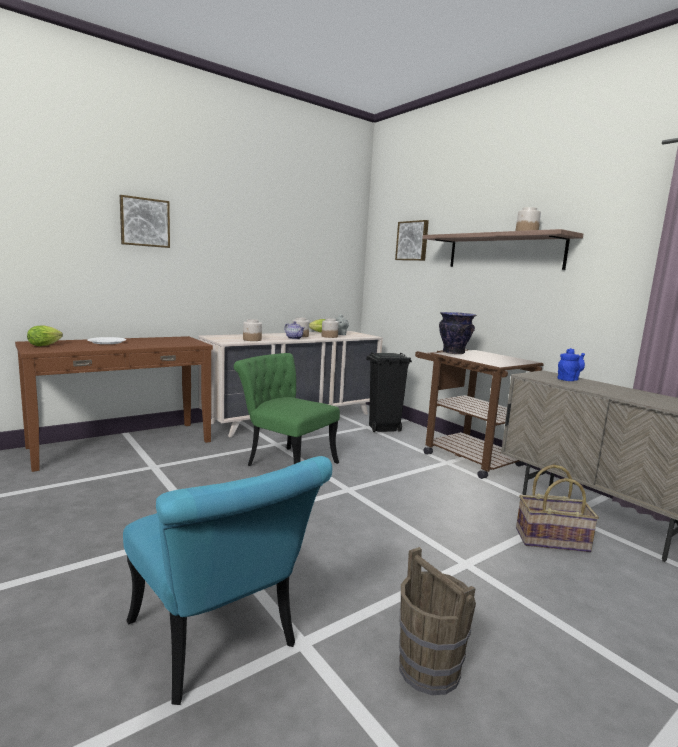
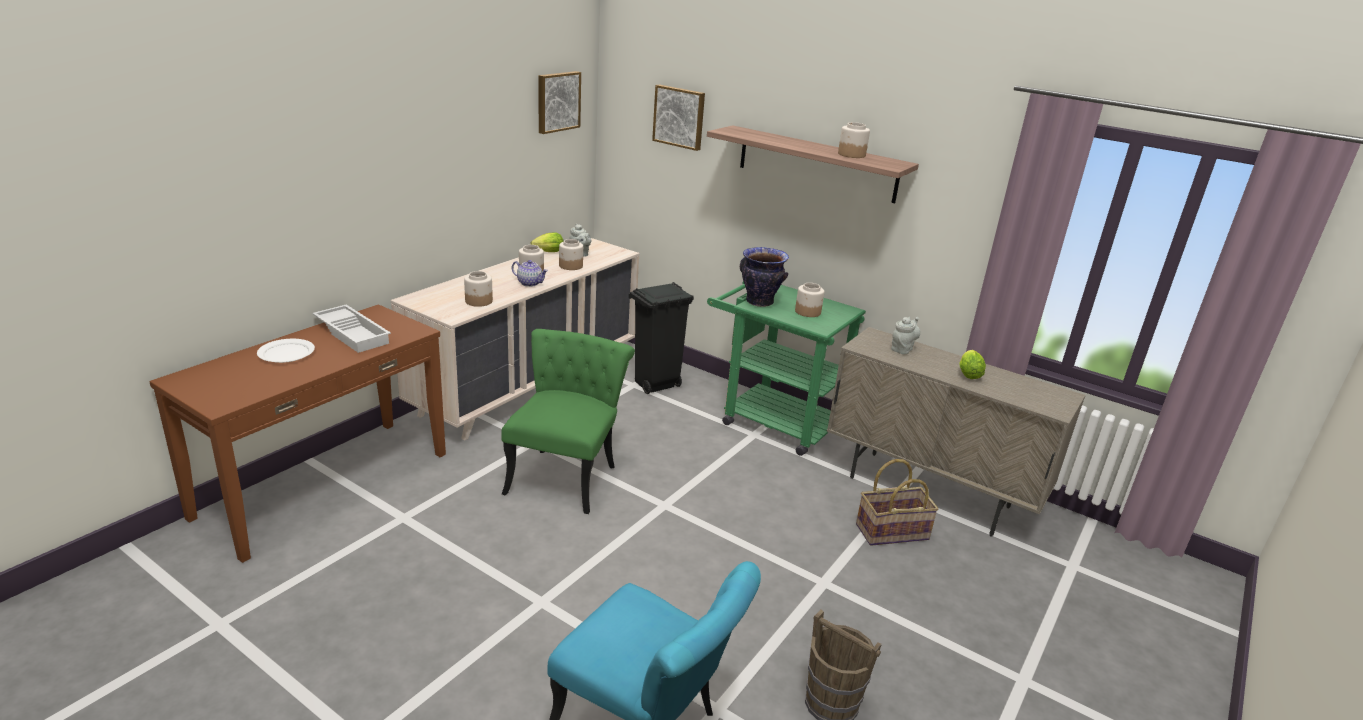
camera: 20 degrees left, 15 degrees up
lettuce [27,325,63,346] -> lettuce moved to [959,350,986,379]
picture [120,195,170,248] -> picture moved to [538,71,581,134]
green chair [234,353,340,466] -> green chair turned 90 degrees clockwise [501,329,635,514]
brown cart [415,349,544,479] -> green cart [707,281,866,456]
blue teapot [558,348,585,381] -> grey teapot [891,317,920,354]
none -> white tray [312,305,391,353]
none -> jar [795,283,824,317]

